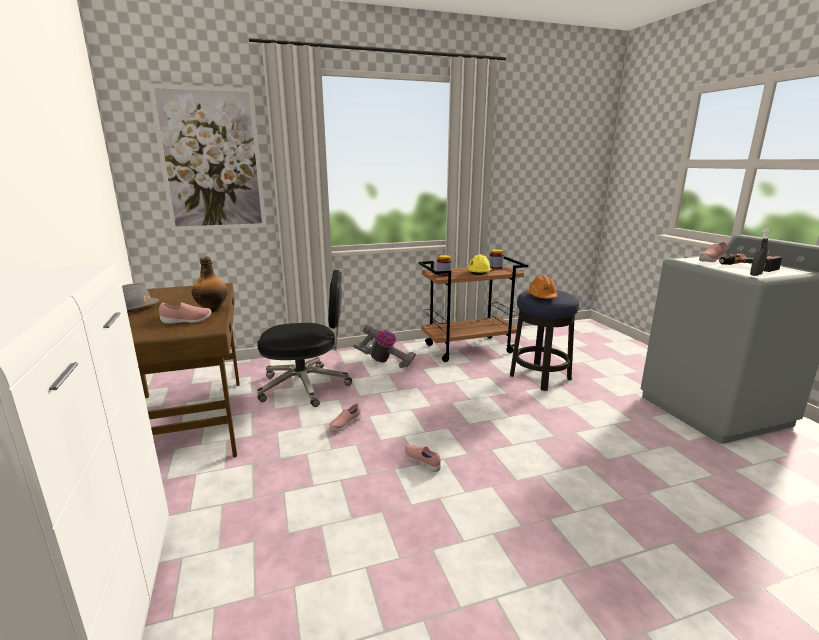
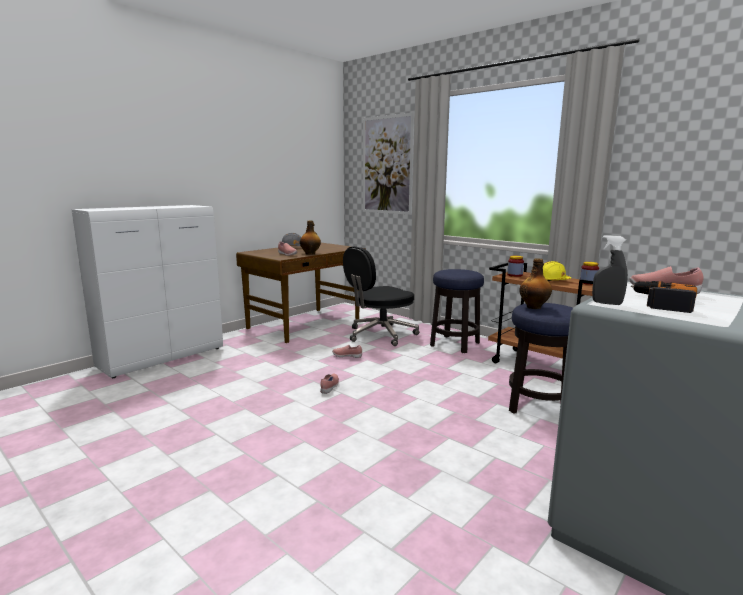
camera: 60 degrees right, 5 degrees down
black office chair [257,270,352,407] -> black office chair turned 90 degrees clockwise [343,246,419,346]
vacuum cleaner [353,323,416,368] -> stool [430,269,484,353]
orange hard hat [528,275,557,298] -> bottle [519,258,552,309]

